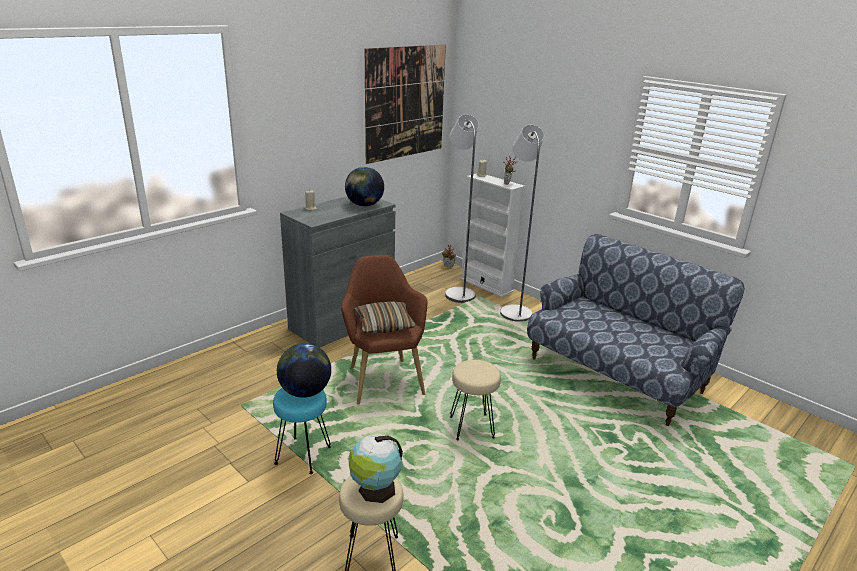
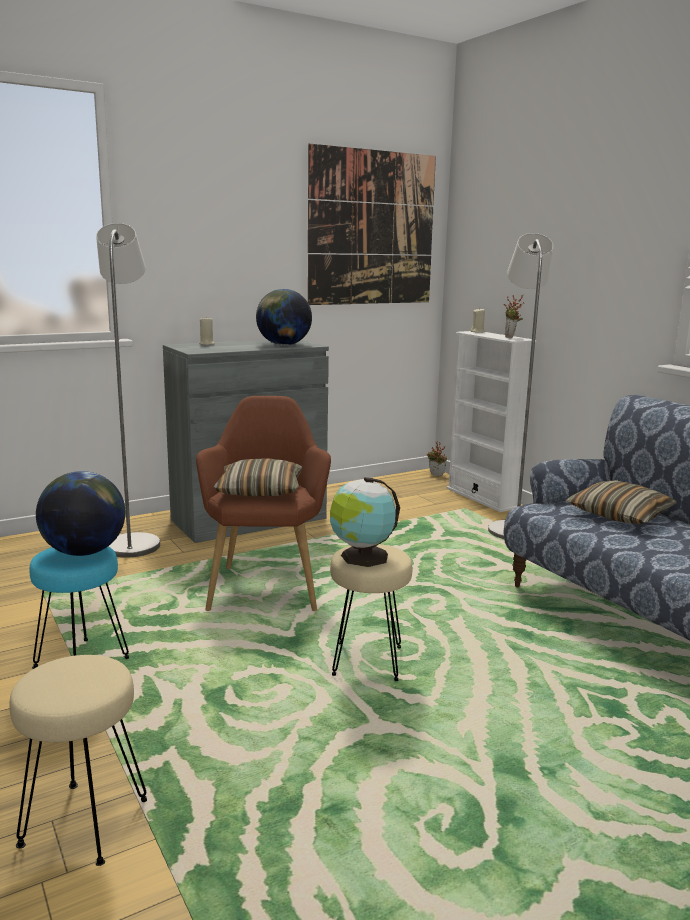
camera: 15 degrees right, 10 degrees down
globe [349,434,403,503] -> globe moved to [330,477,400,567]
grey floor lamp [445,114,479,303] -> grey floor lamp moved to [96,223,160,557]
none -> pillow [566,480,677,524]

